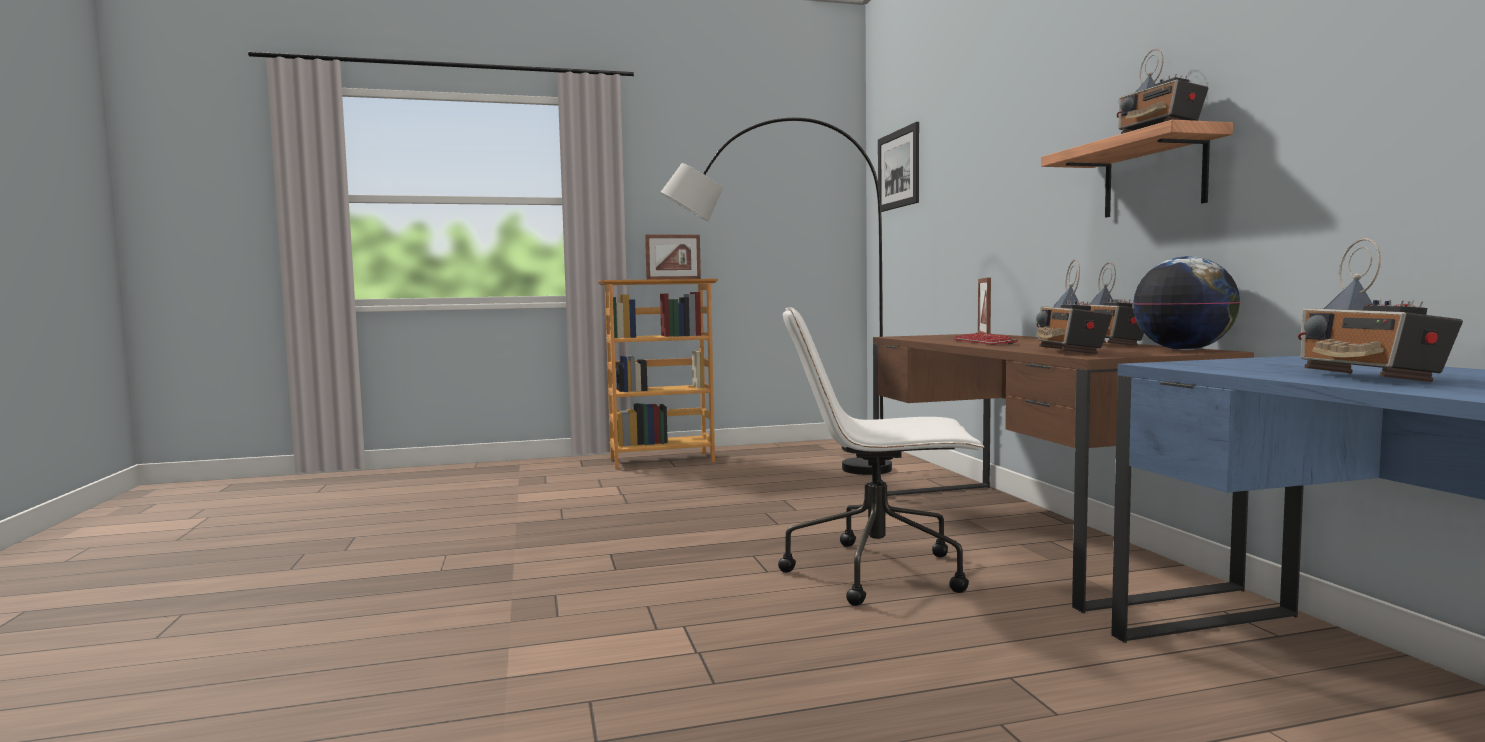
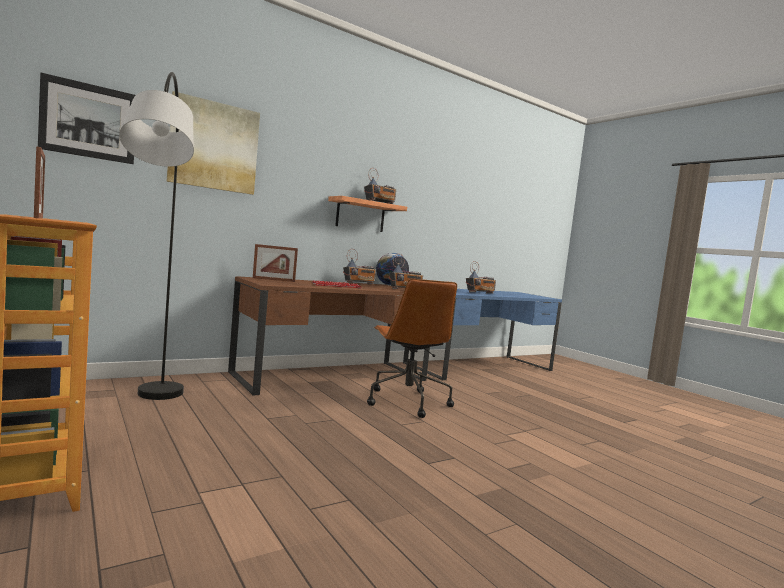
camera: 110 degrees left, 0 degrees up
white office chair [778,307,984,606] -> brown office chair [367,279,457,418]
none -> picture [167,91,260,195]

